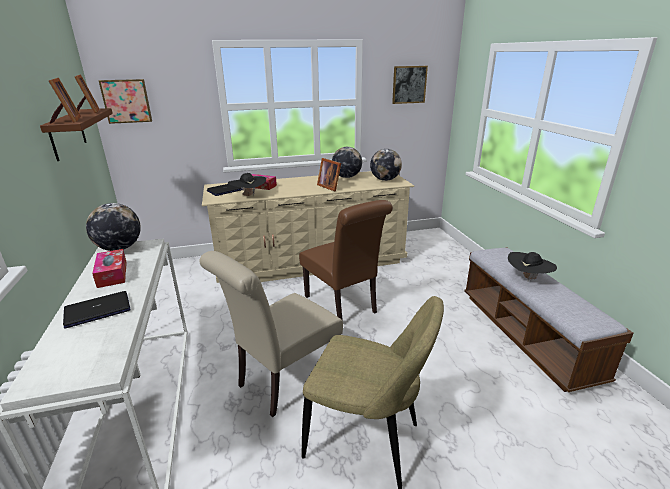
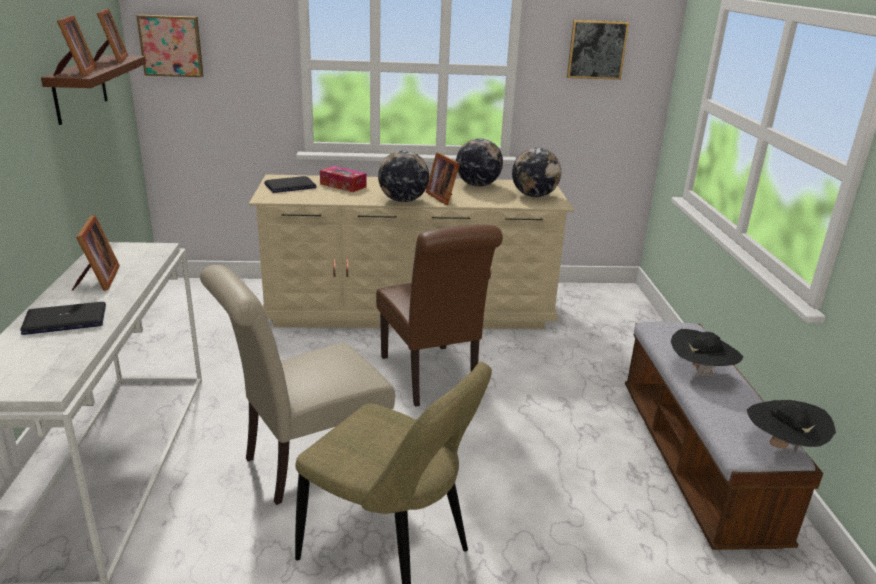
camera: 10 degrees right, 0 degrees up
globe [86,203,141,251] -> globe moved to [378,150,429,202]
tissue box [92,249,127,288] -> picture frame [72,215,120,291]
black hat [228,173,266,197] -> black hat moved to [747,400,836,453]

